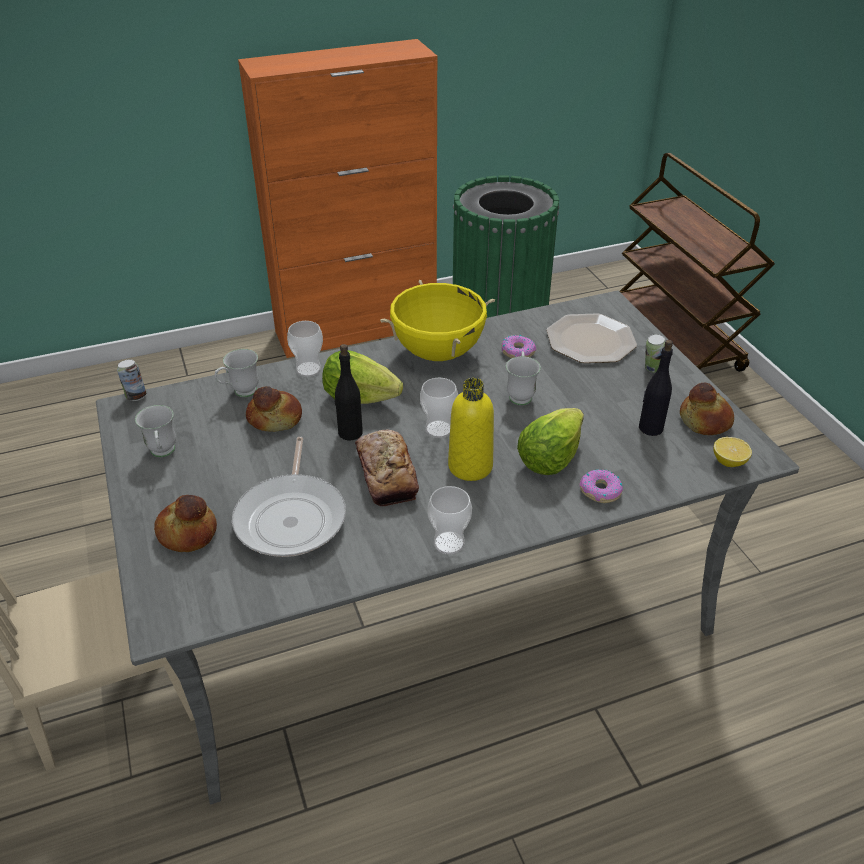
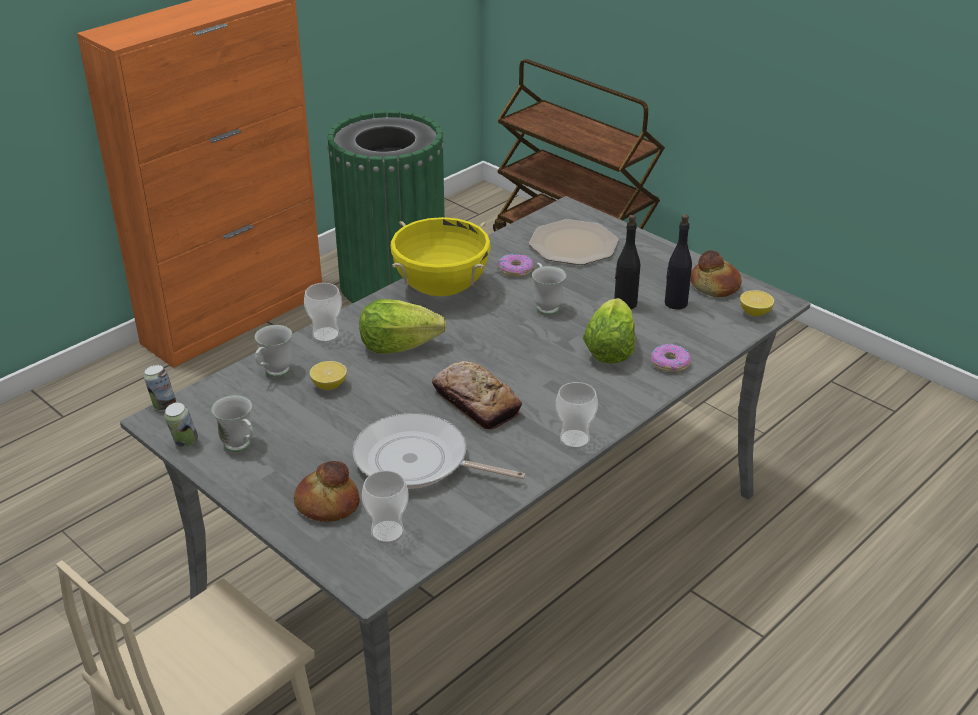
camera: 25 degrees left, 5 degrees down
frying pan [232,437,346,557] -> frying pan turned 135 degrees clockwise [353,413,526,489]
bread [246,386,302,432] -> lemon [310,361,347,390]
black bottle [335,344,363,441] -> black bottle moved to [614,215,640,309]
cup [420,378,458,438] -> cup moved to [362,471,409,544]
yellow bottle [448,378,494,481] -> none
can [645,334,666,373] -> can moved to [164,402,198,447]

